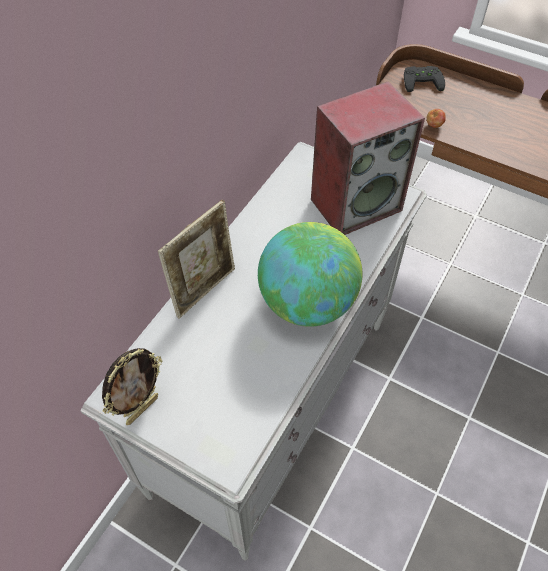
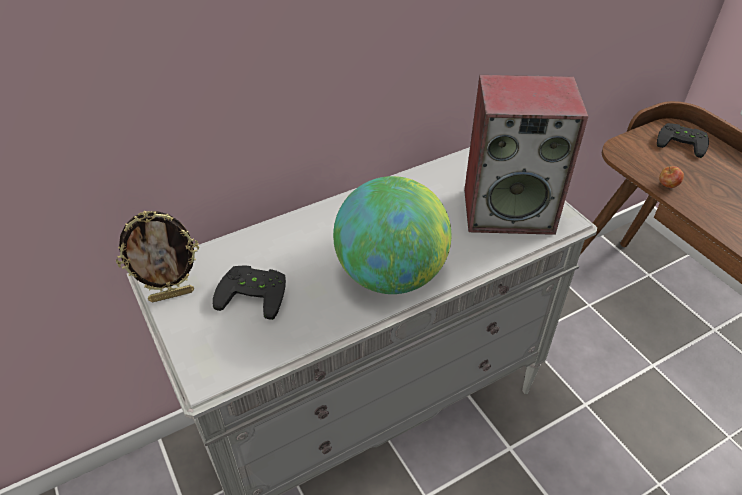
camera: 30 degrees right, 10 degrees down
picture frame [158,200,235,318] -> none
none -> black game controller [213,265,286,320]

